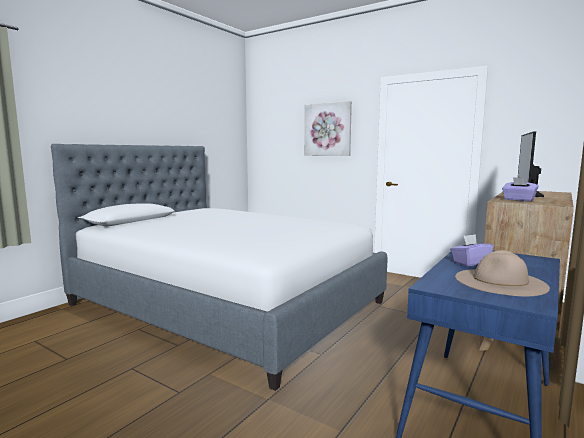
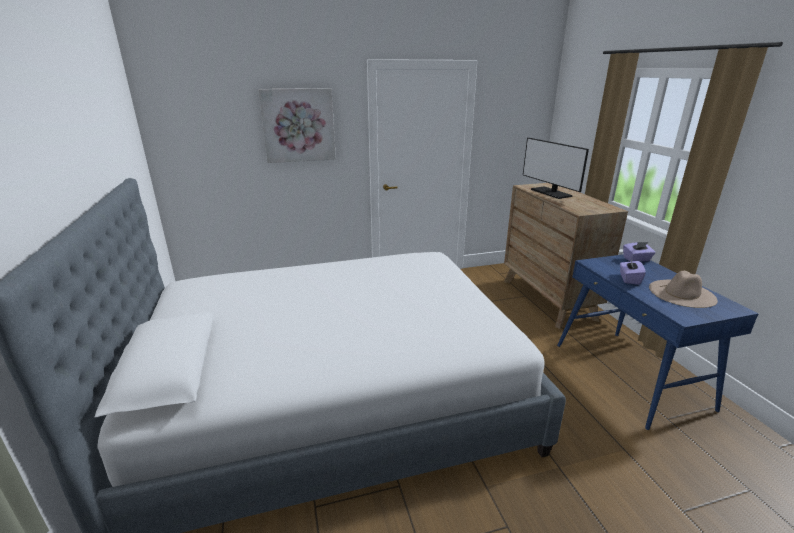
camera: 50 degrees left, 15 degrees up
purple tissue box [502,177,539,201] -> purple tissue box moved to [623,242,655,262]

